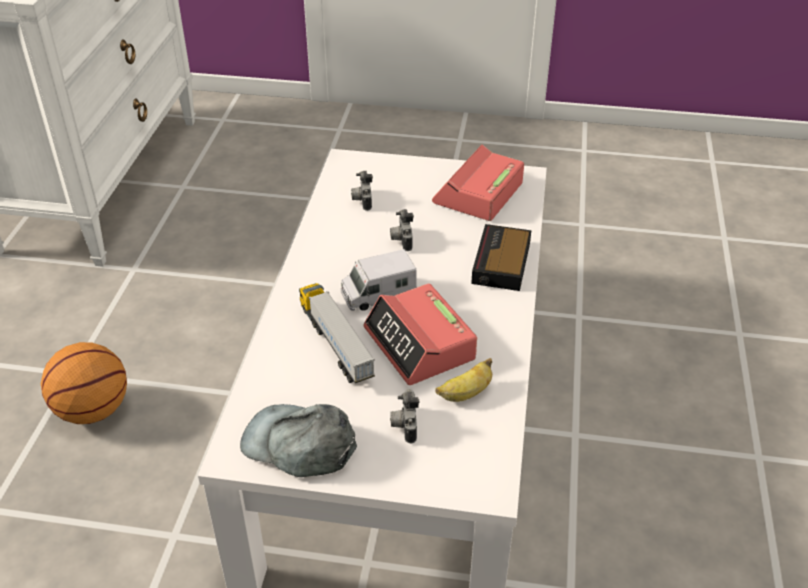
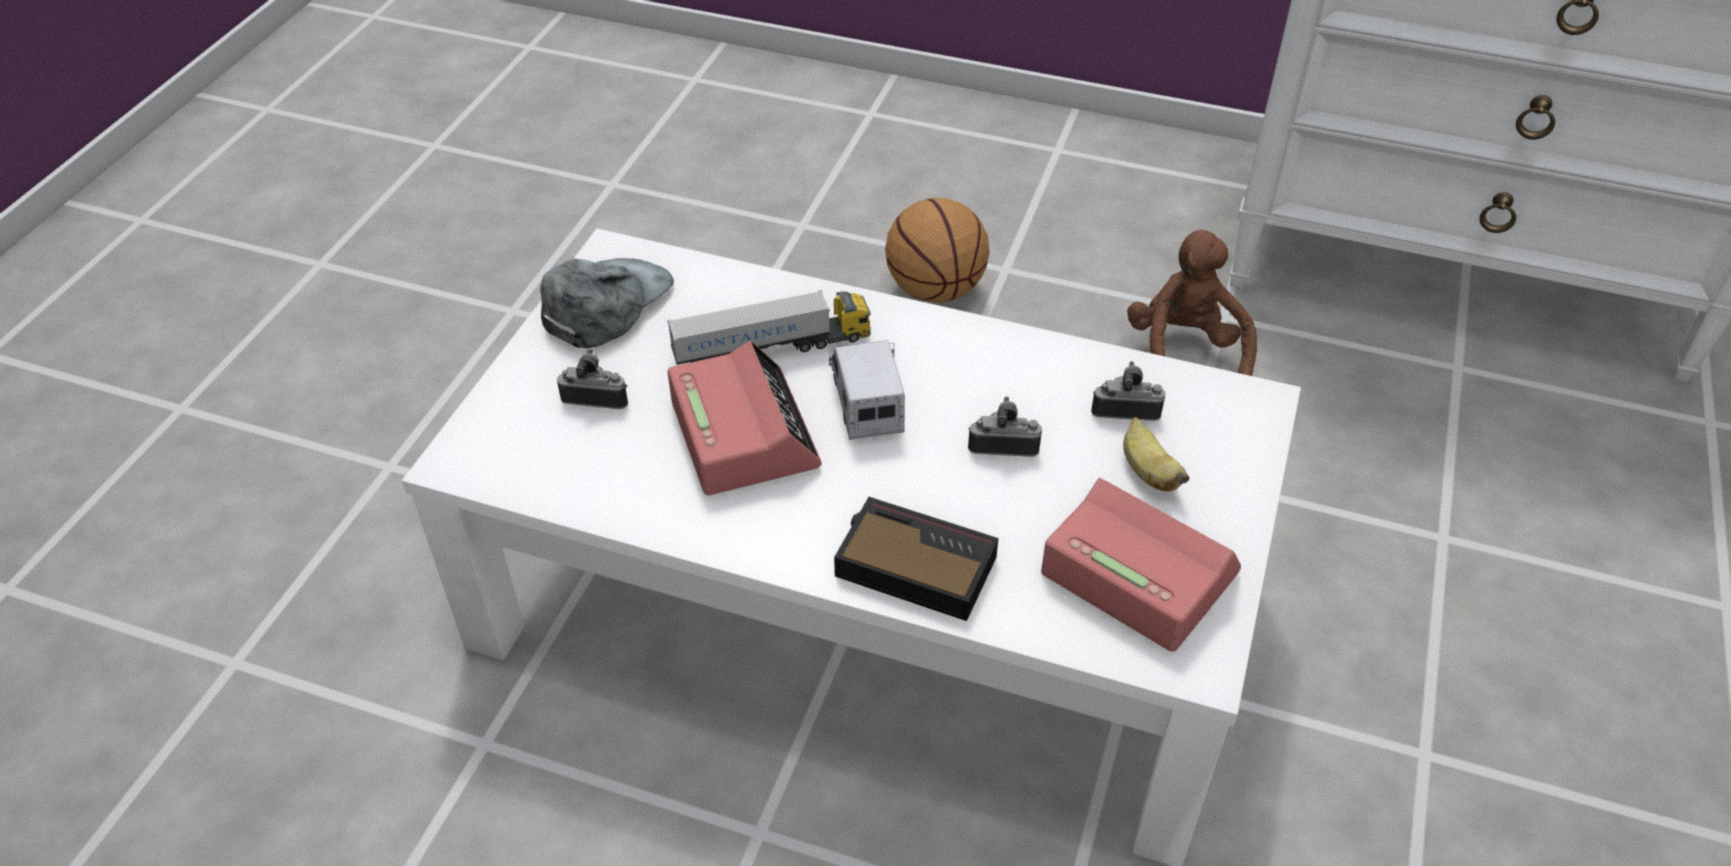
camera: 100 degrees right, 5 degrees up
alarm clock [363,283,477,385] -> alarm clock turned 90 degrees clockwise [668,341,822,495]
banana [435,358,492,402] -> banana moved to [1123,417,1189,492]
none -> brown plush toy [1127,230,1257,376]

